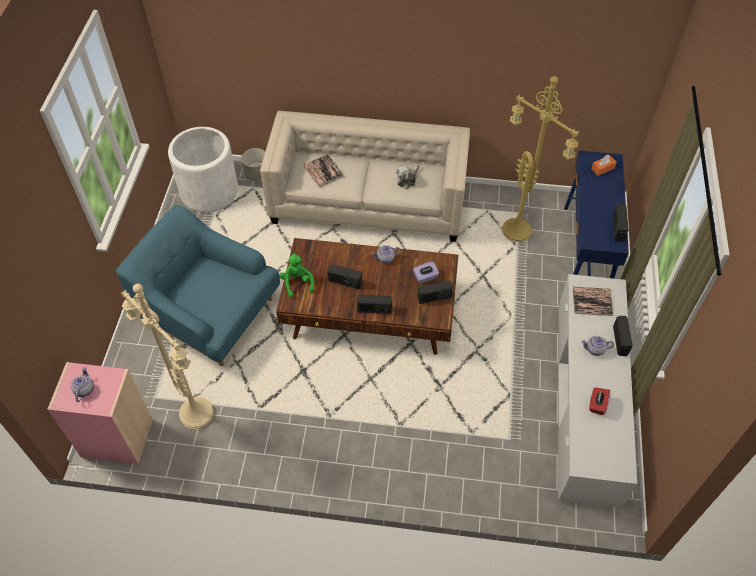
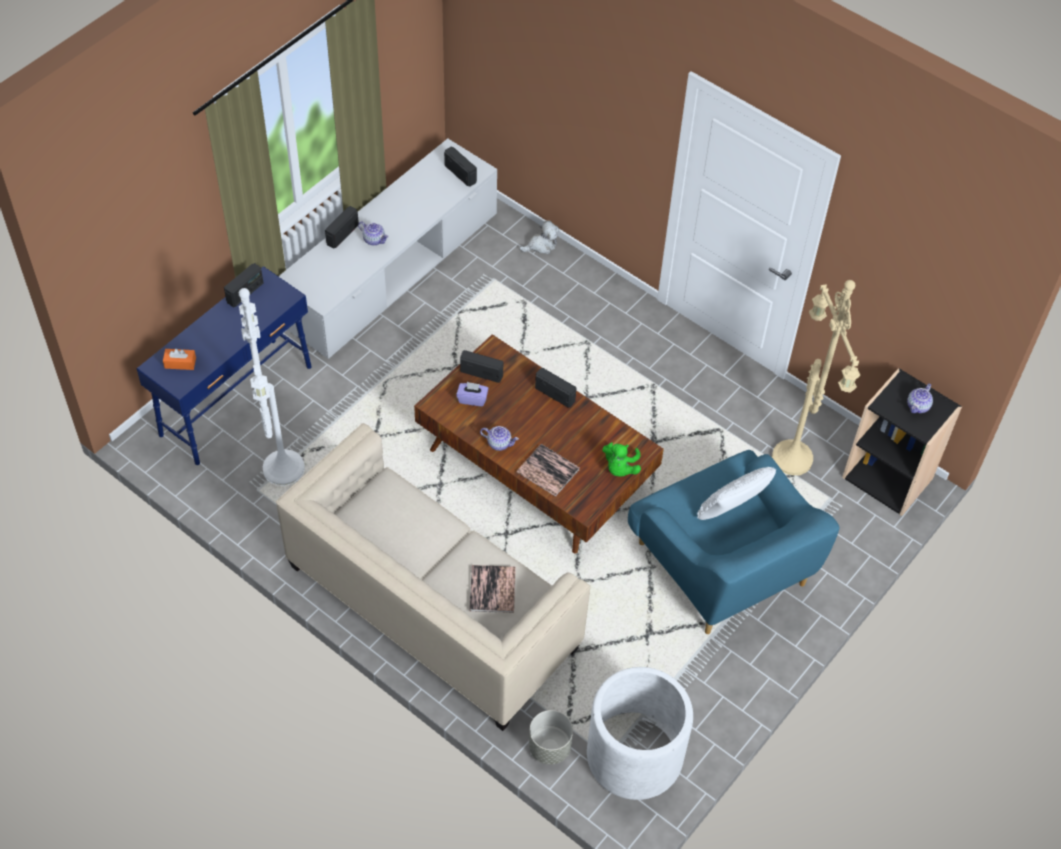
camera: 150 degrees left, 0 degrees up
pink bookcase [47,362,153,464] -> black bookcase [842,368,962,516]
radio [328,264,362,289] -> radio moved to [444,146,477,187]
plush toy [396,165,419,189] -> plush toy moved to [519,220,560,254]
yellow floor lamp [502,76,579,242] -> white floor lamp [239,288,305,486]
book [573,286,613,316] -> book moved to [516,444,579,497]
red tissue box [589,387,610,415] -> none
none -> white pillow [697,467,776,520]

